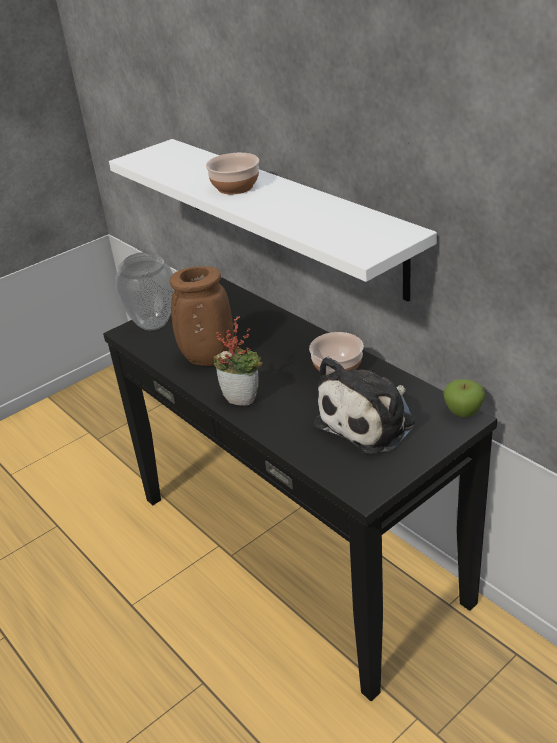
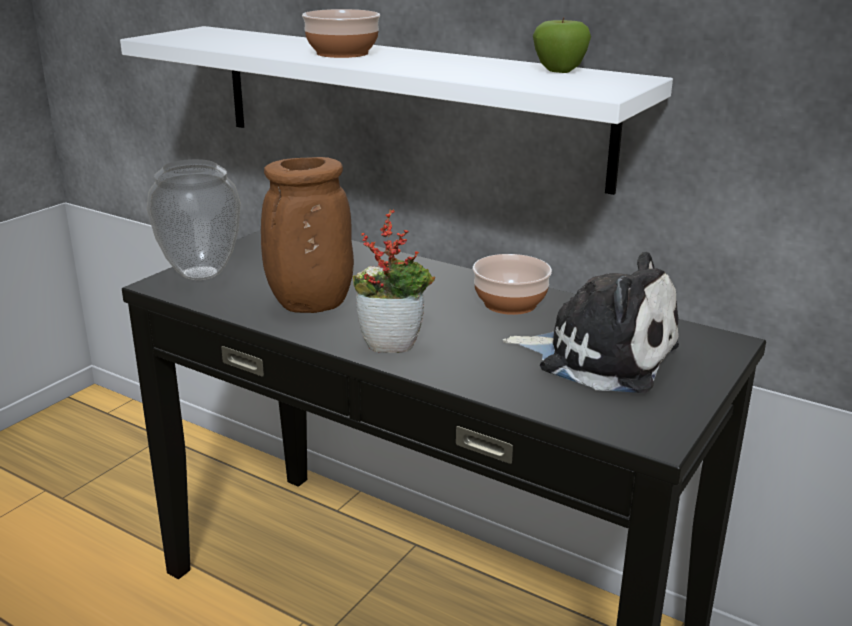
camera: 20 degrees left, 10 degrees down
plush toy [314,356,415,454] -> plush toy turned 90 degrees counterclockwise [503,252,679,393]
apple [443,379,485,417] -> apple moved to [533,18,591,73]

